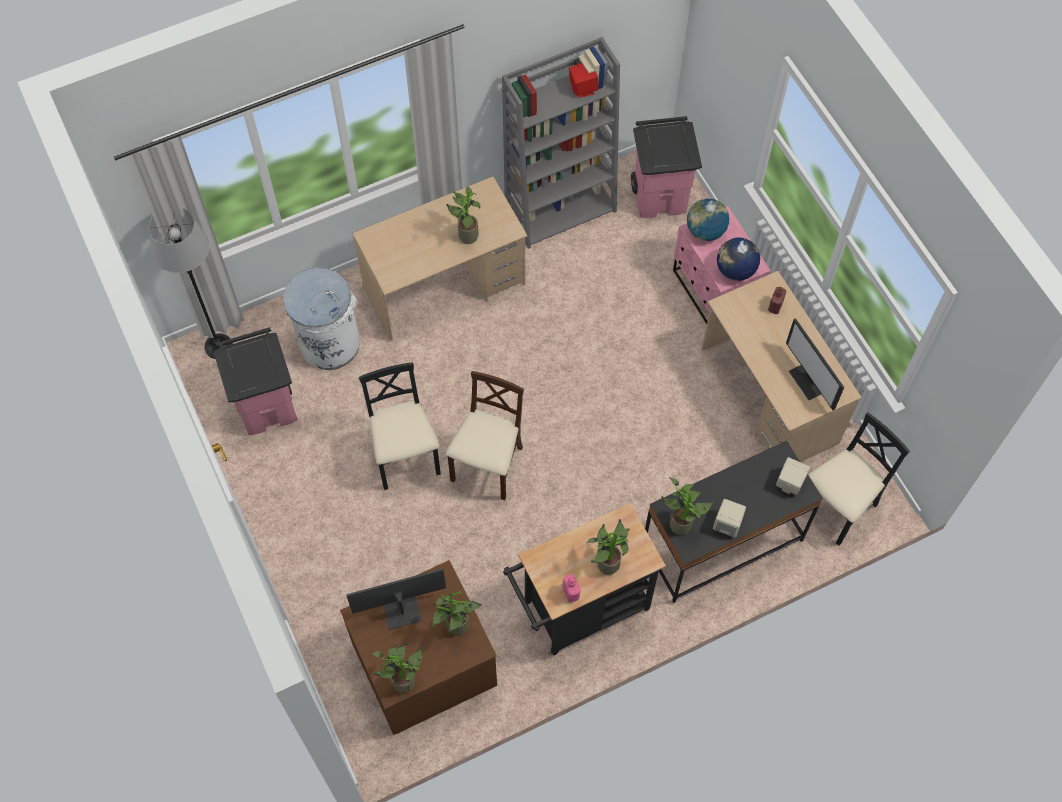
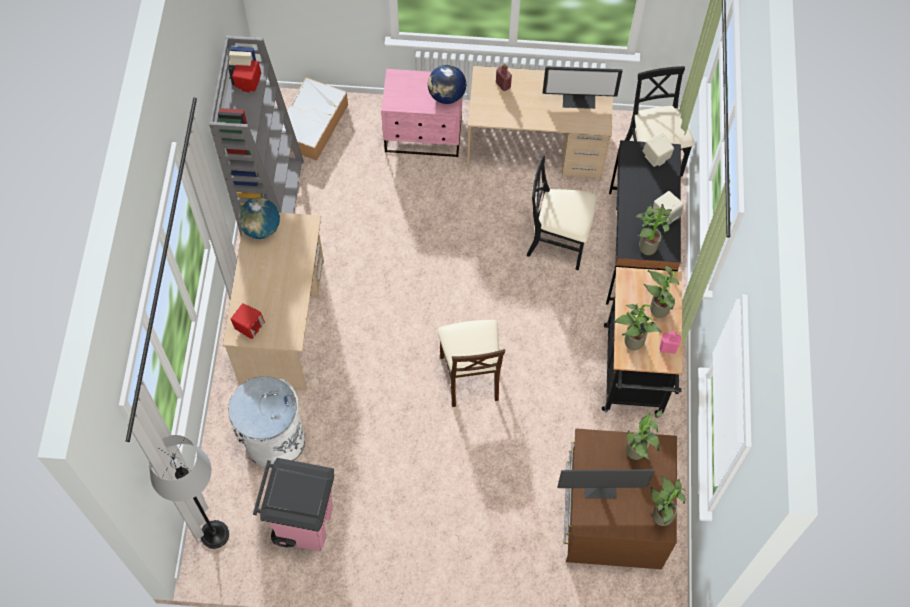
camera: 60 degrees left, 0 degrees up
monitor [346,568,446,630] -> monitor turned 105 degrees counterclockwise [557,468,655,499]
black chair [359,362,441,490] -> black chair moved to [527,156,597,270]
potted plant [446,187,480,244] -> potted plant moved to [614,303,662,350]
beige chair [446,371,524,500] -> beige chair turned 150 degrees counterclockwise [438,320,505,407]
pink trash can [631,116,702,218] -> storage box [282,77,348,161]
globe [687,199,729,241] -> globe moved to [238,197,280,239]
none -> red speaker [231,303,265,339]

